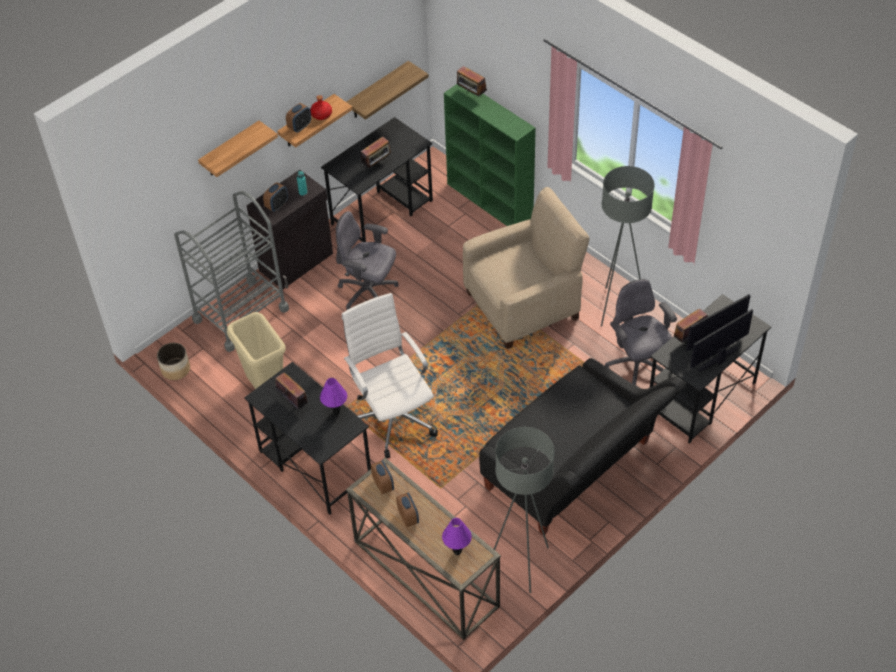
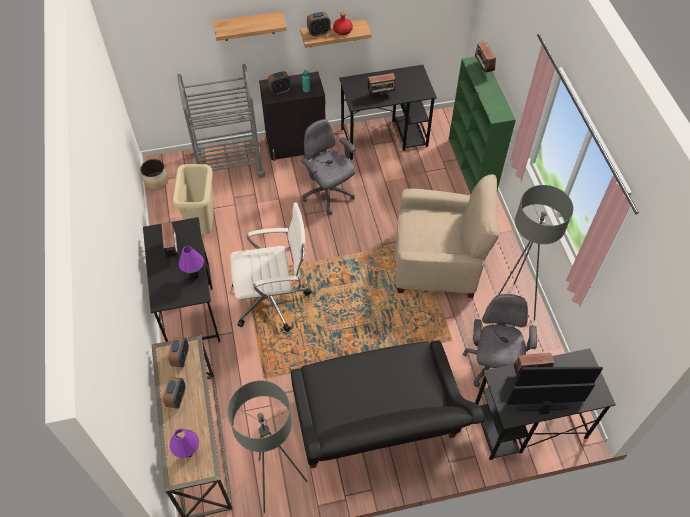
camera: 30 degrees right, 5 degrees up
white office chair [342,293,438,458] -> white office chair turned 75 degrees clockwise [230,202,312,332]
shelf [347,61,429,120] -> none

